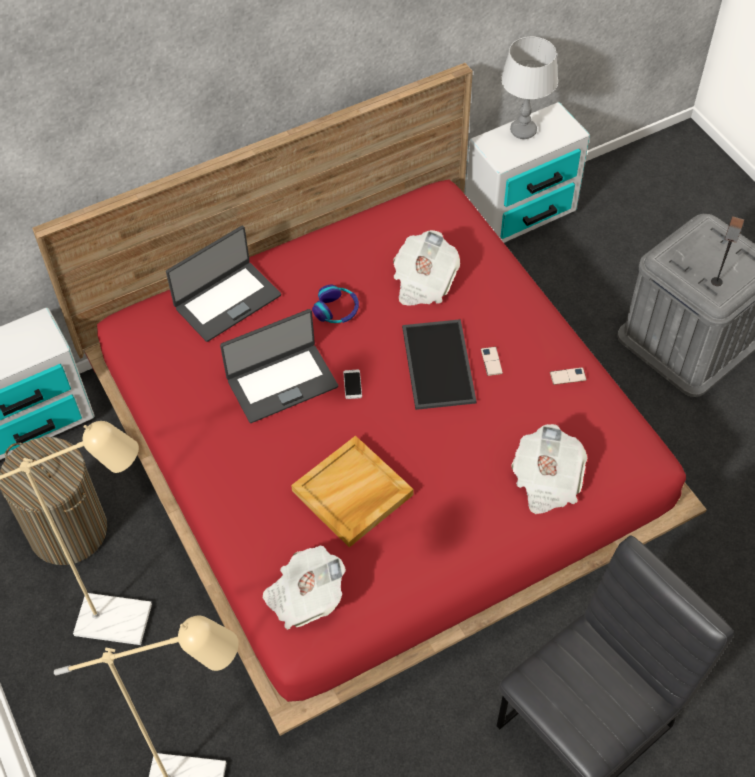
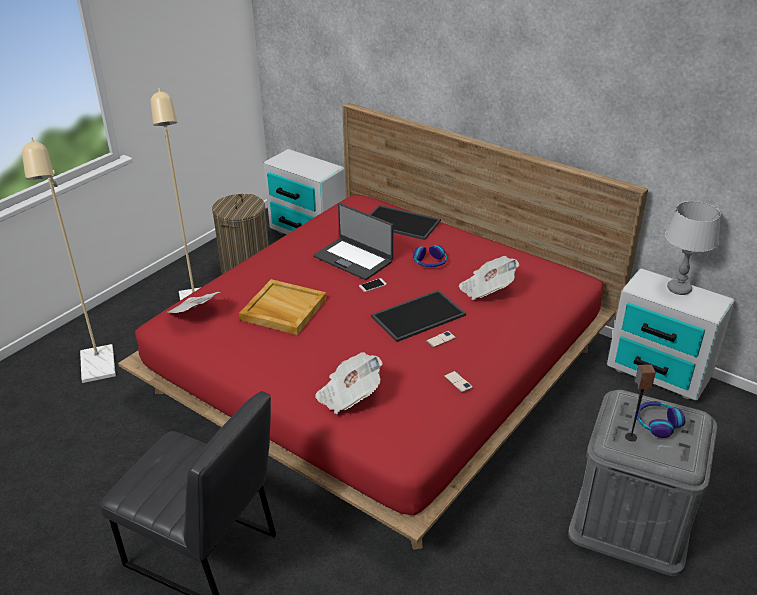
camera: 65 degrees right, 20 degrees down
laptop [166,226,281,342] -> tray [369,205,441,240]
none -> headphones [637,401,685,438]

